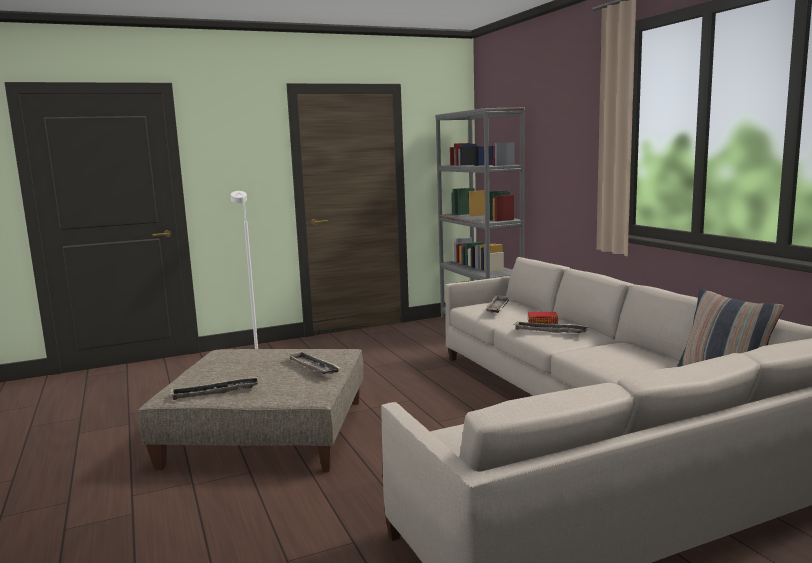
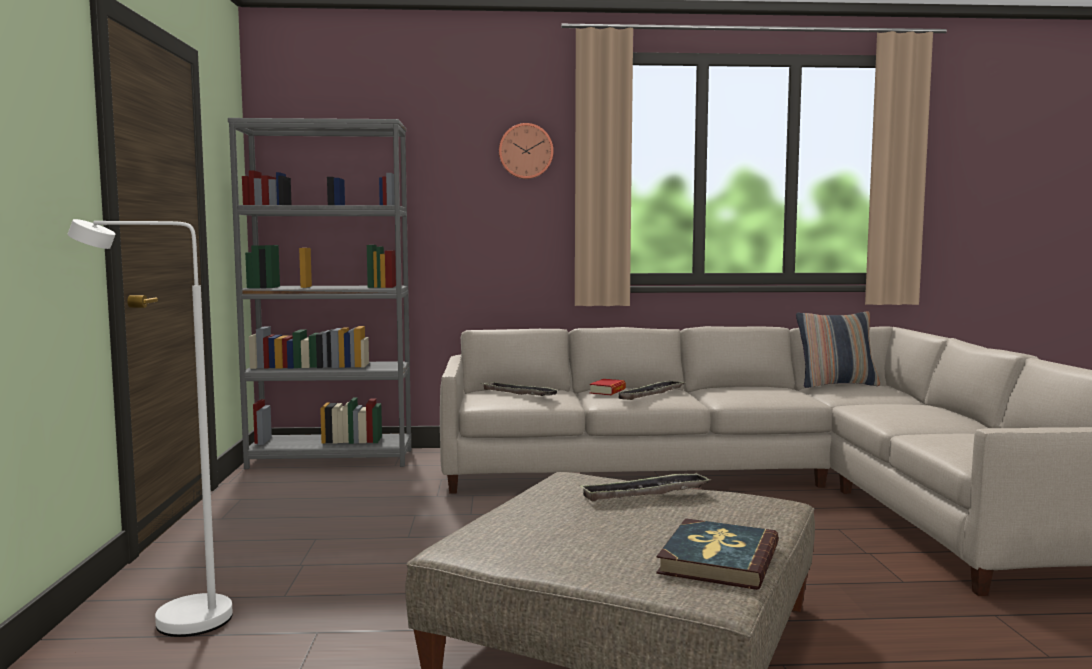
camera: 70 degrees left, 5 degrees down
tray [170,377,259,400] -> book [656,518,779,590]
none -> wall clock [499,123,554,179]

